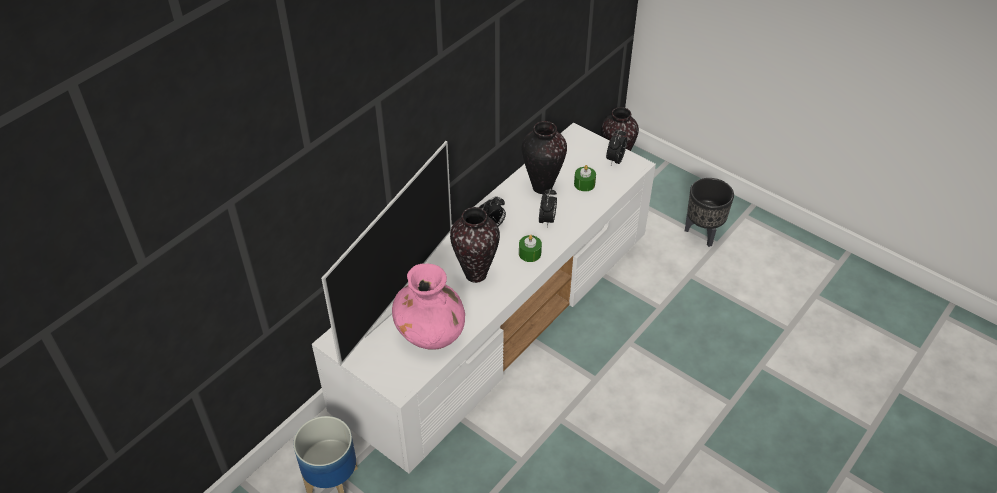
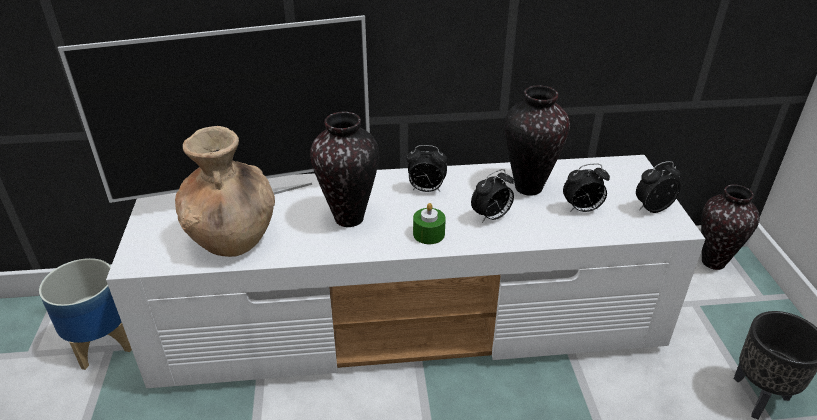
camera: 45 degrees right, 10 degrees down
pink vase [392,263,465,350] -> brown vase [175,126,275,257]
green candle [574,165,596,191] -> alarm clock [563,163,610,212]

